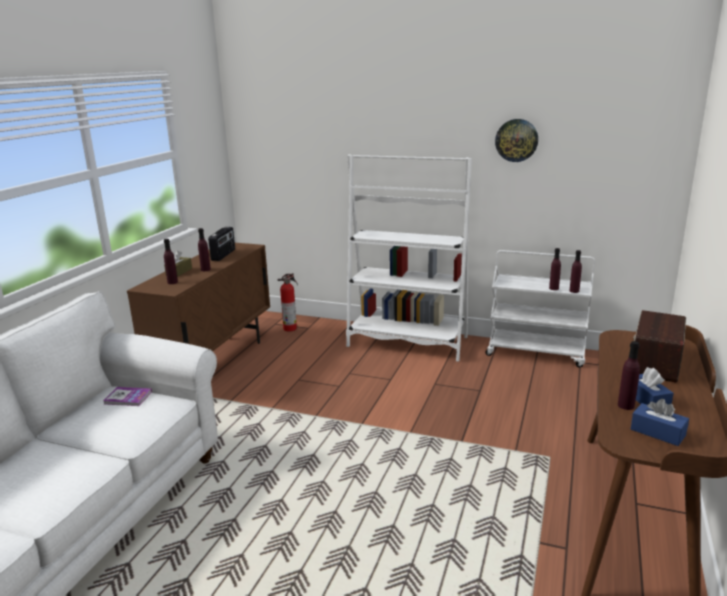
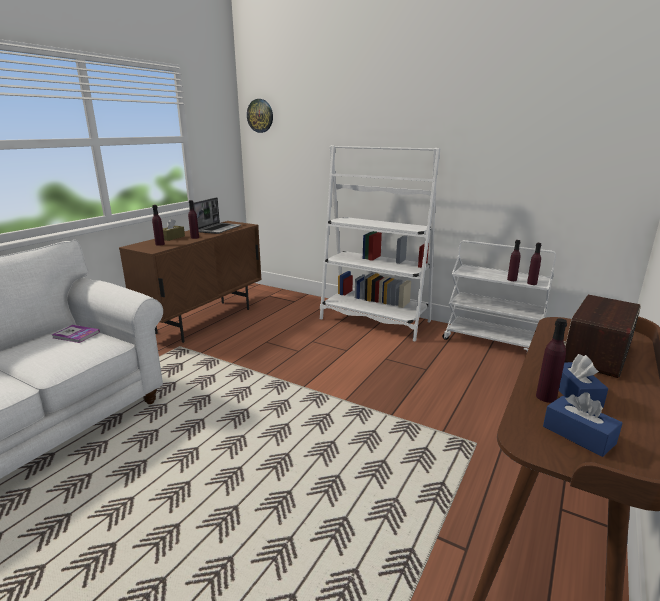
camera: 10 degrees right, 0 degrees up
radio [208,226,235,261] -> laptop [193,197,241,234]
fire extinguisher [277,274,298,332] -> none
wall clock [495,119,538,162] -> wall clock moved to [247,99,273,133]

